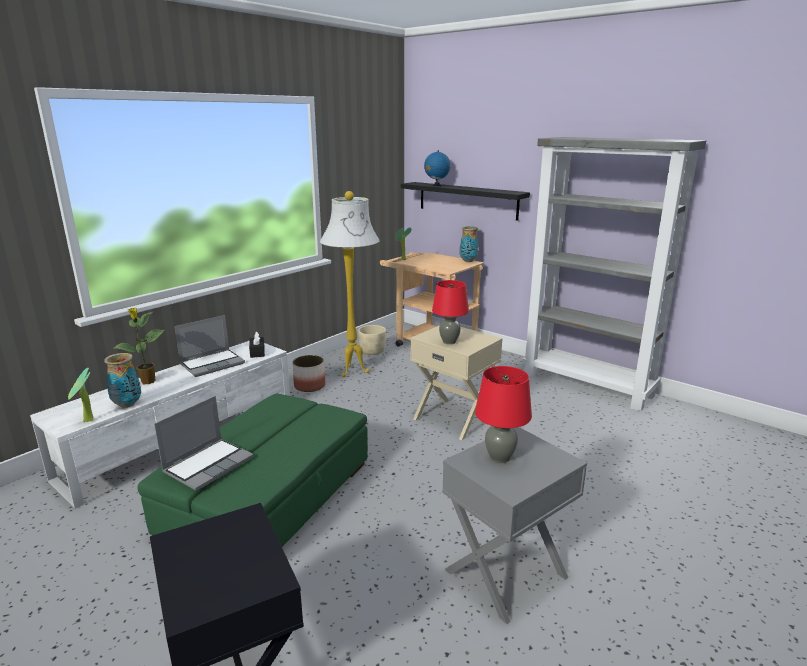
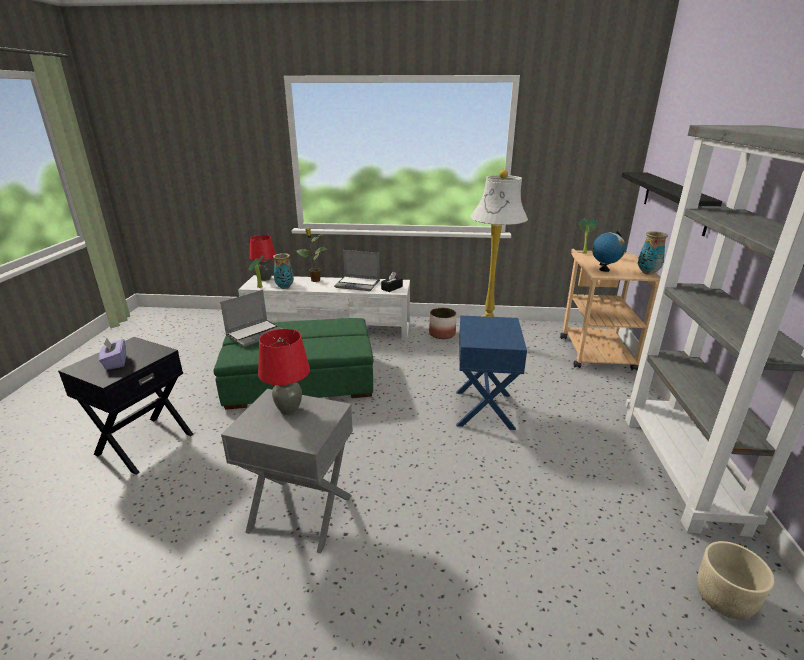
camera: 55 degrees right, 5 degrees up
laptop [154,396,254,491] -> laptop turned 45 degrees counterclockwise [220,290,282,347]
beige planter [358,325,386,355] -> beige planter moved to [697,541,774,619]
beige side table [410,325,503,440] -> blue side table [456,316,527,430]
globe [424,150,451,186] -> globe moved to [592,231,626,272]
red table lamp [432,280,469,344] -> red table lamp moved to [250,235,276,281]
none -> purple tissue box [99,337,126,370]

